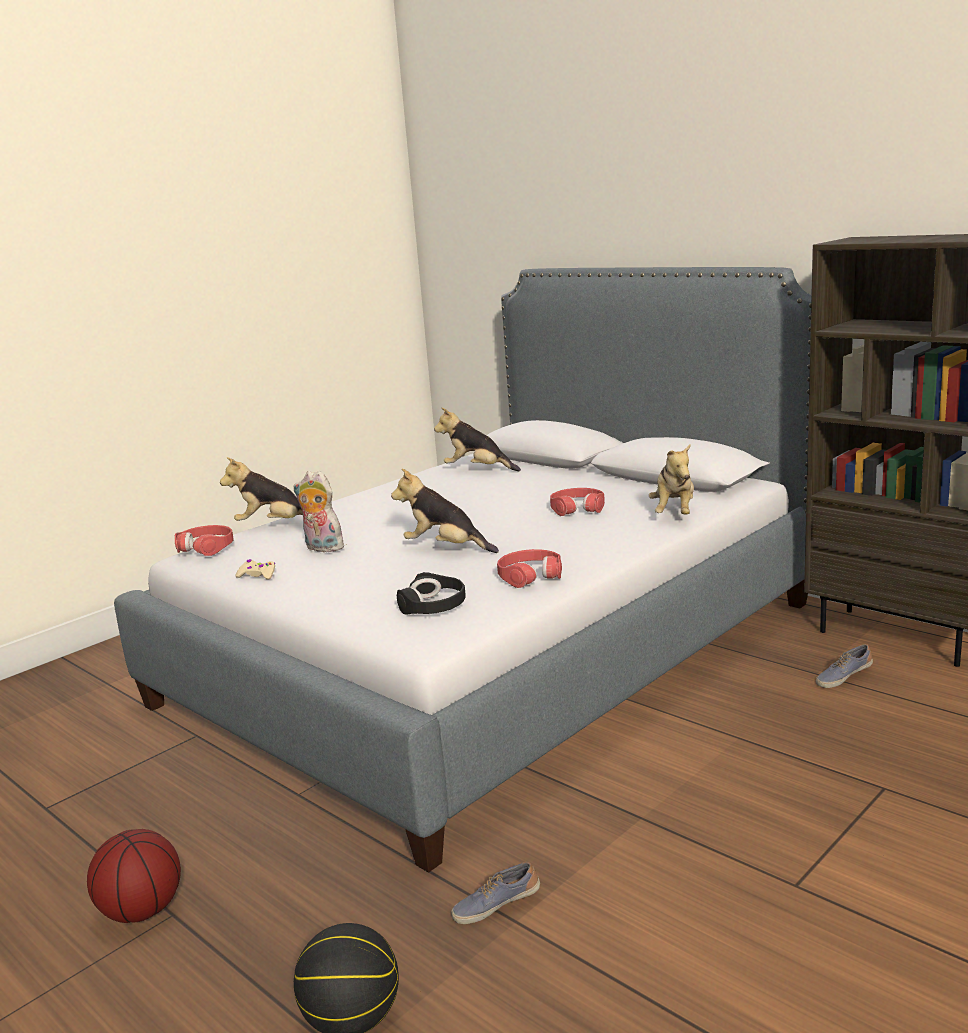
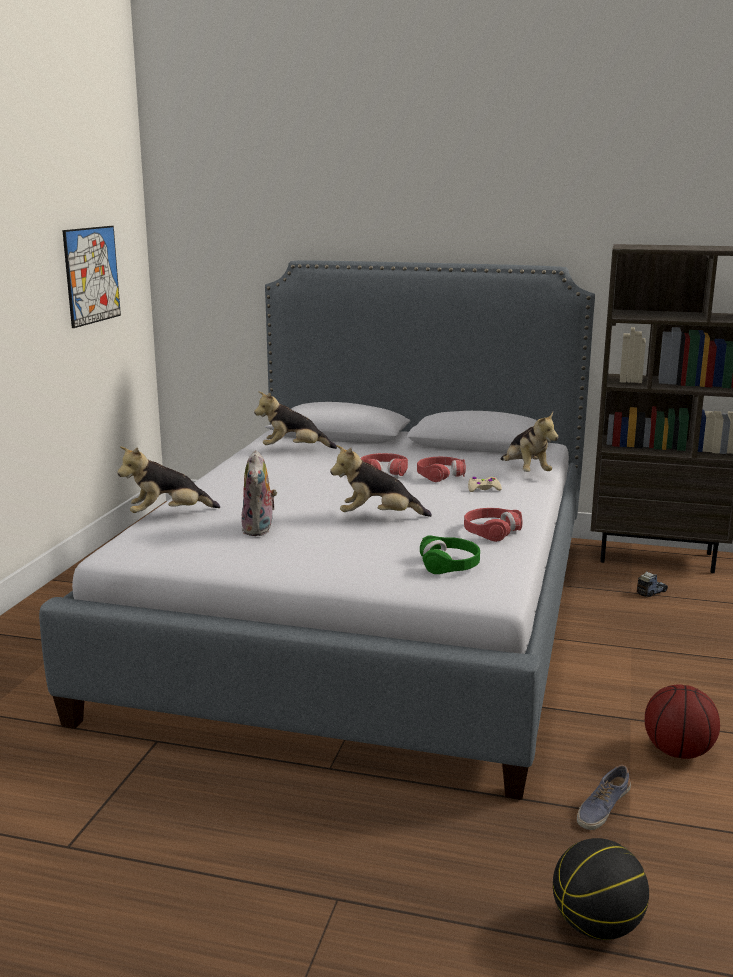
camera: 30 degrees left, 0 degrees up
basketball [87,829,181,923] -> basketball moved to [645,684,720,759]
red headphones [175,525,234,556] -> red headphones moved to [360,453,408,476]
beige game controller [235,559,275,580] -> beige game controller moved to [468,477,502,492]
plush toy [293,471,349,552] -> plush toy turned 90 degrees counterclockwise [242,450,277,536]
black headphones [397,572,466,615] -> green headphones [420,535,480,574]
shoe [816,644,873,688] -> toy truck [637,571,668,597]
none -> picture [62,226,121,328]

